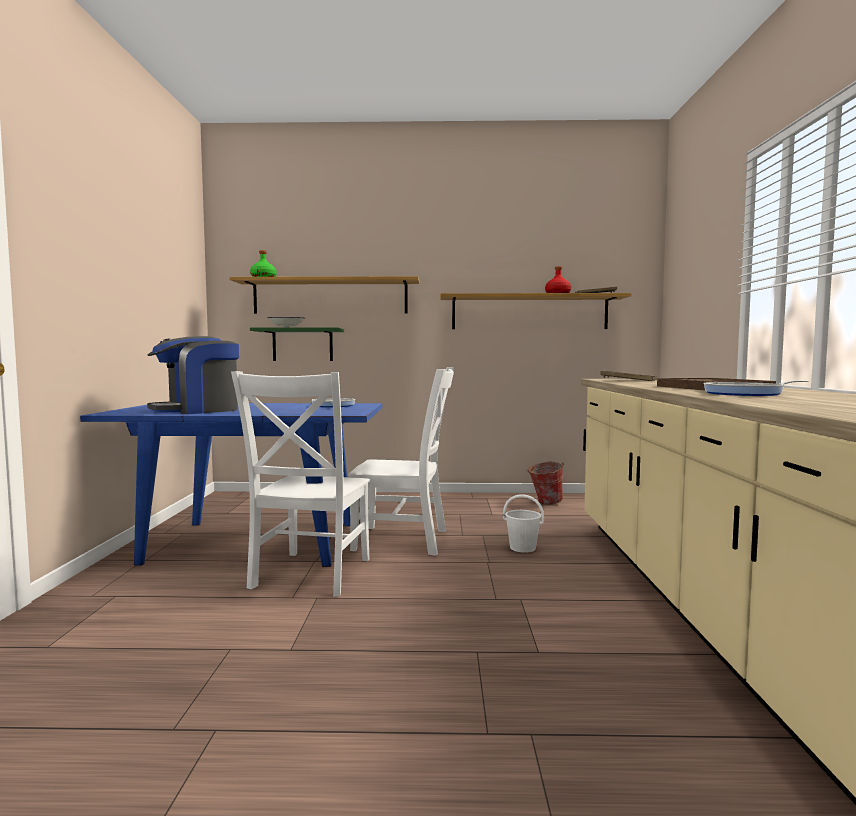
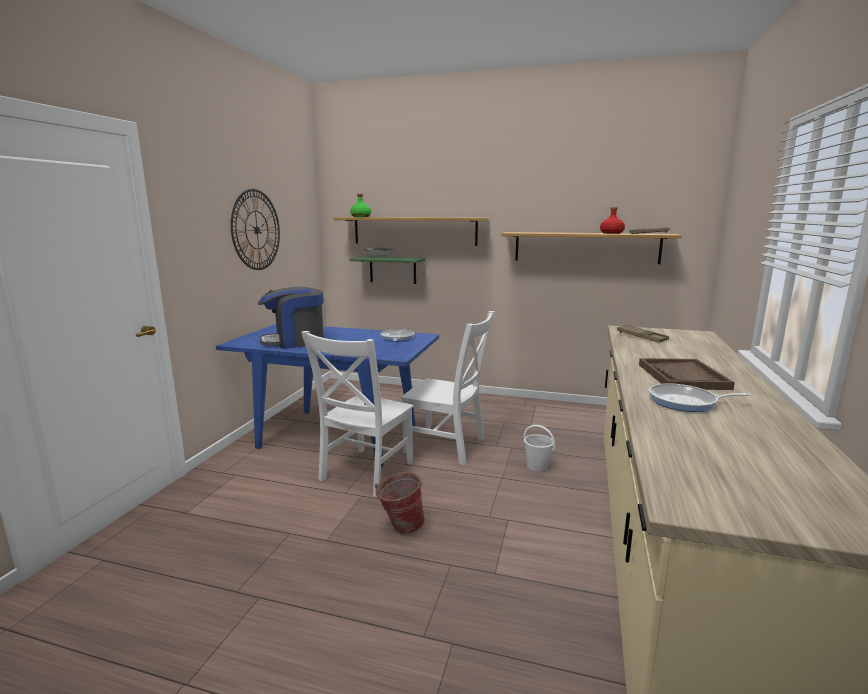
camera: 15 degrees right, 10 degrees up
bucket [527,462,564,505] -> bucket moved to [375,472,425,535]
none -> wall clock [231,189,280,270]

